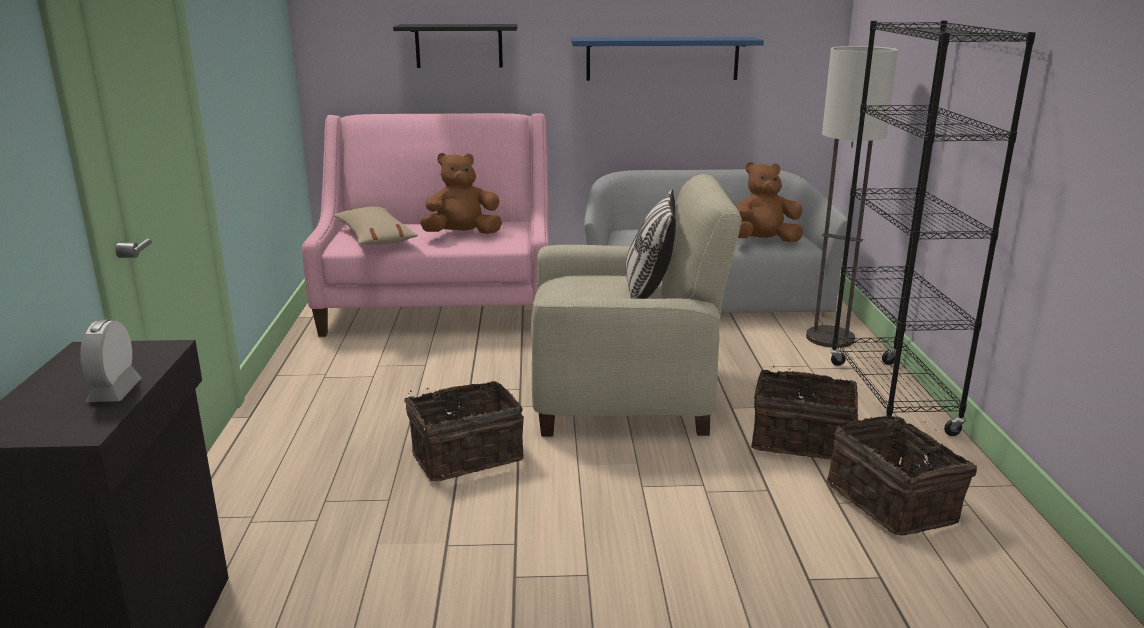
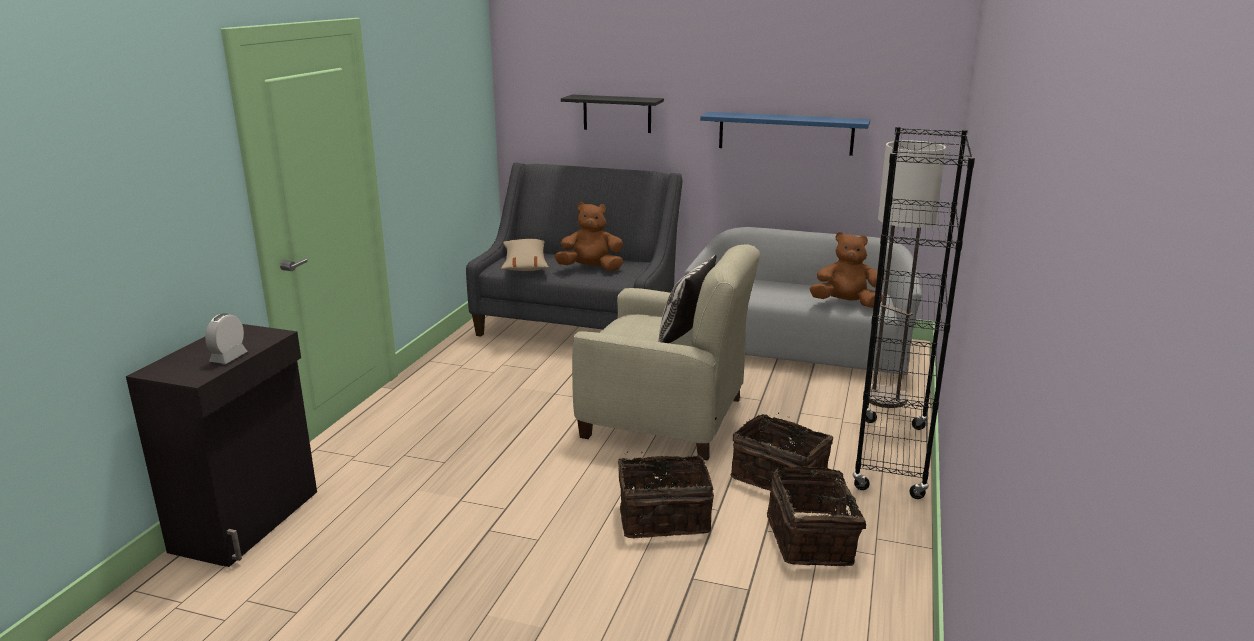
camera: 20 degrees right, 0 degrees up
pink sofa [302,113,550,337] -> grey sofa [466,162,682,337]
basket [404,381,524,482] -> basket moved to [618,452,714,538]

